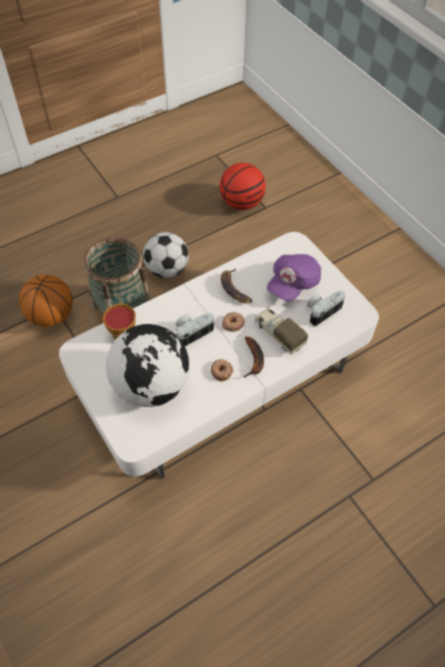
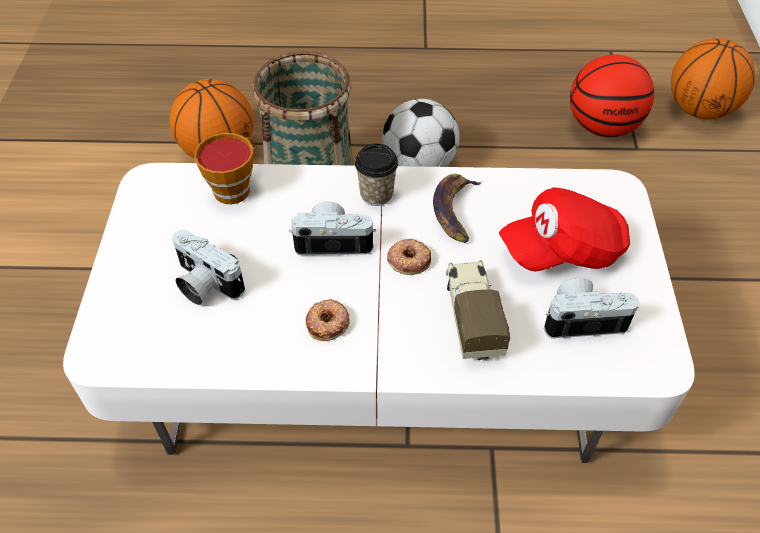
camera: 35 degrees right, 5 degrees down
globe [106,324,189,407] -> camera [172,230,245,305]
banana [242,336,264,377] -> none
purple cap [267,254,321,301] -> red cap [499,187,630,271]
none -> cup [355,143,398,206]
none -> basketball [671,38,755,119]

